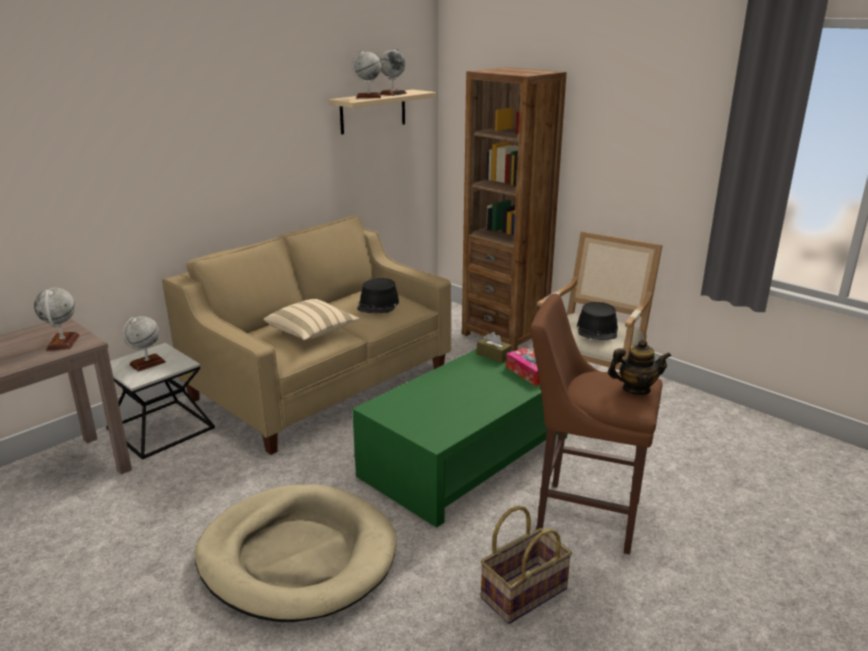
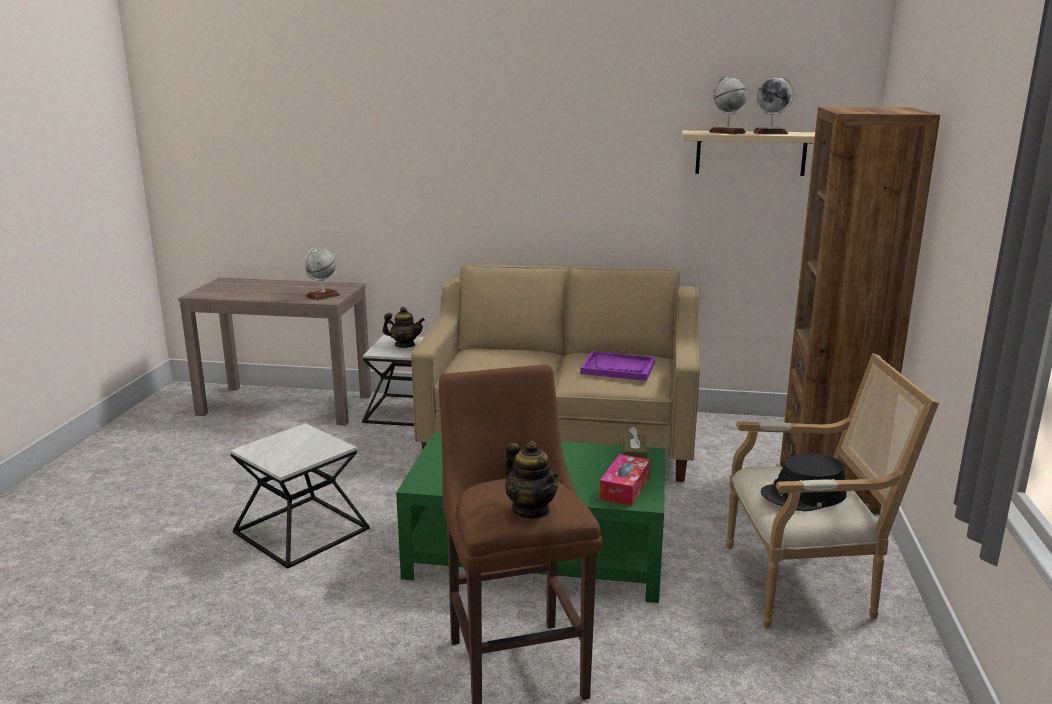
camera: 55 degrees right, 5 degrees down
globe [123,316,166,372] -> teapot [383,307,425,348]
beige dog bed [195,484,396,622] -> side table [230,423,370,569]
beige pillow [263,299,360,341] -> none
black hat [357,278,399,313] -> purple tray [580,351,655,381]
basket [481,506,572,624] -> none

